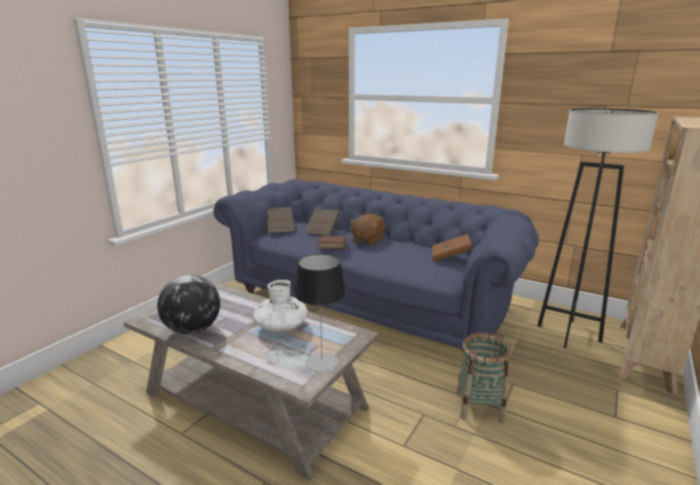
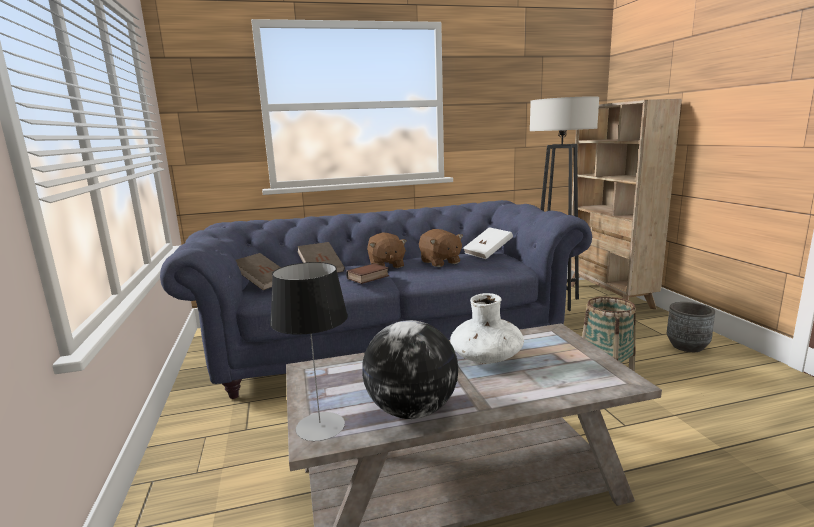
camera: 45 degrees left, 5 degrees down
table lamp [295,254,346,372] -> table lamp moved to [270,262,348,441]
brown book [432,234,472,262] -> white book [463,227,513,259]
none -> brown plush toy [419,229,463,267]
none -> grey planter [667,302,715,352]

